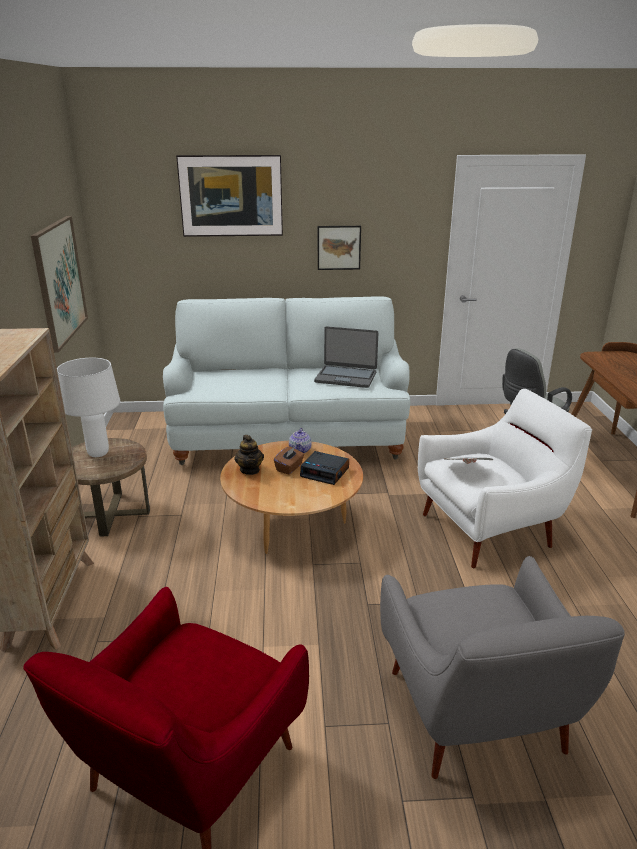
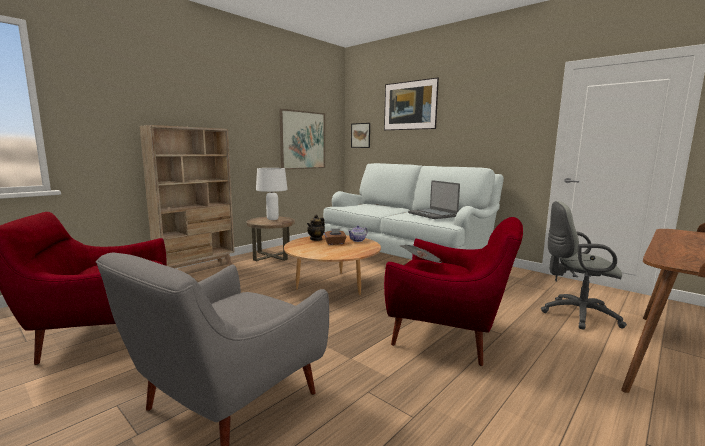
camera: 45 degrees right, 15 degrees down
alarm clock [300,451,349,485] -> none
picture [318,226,361,270] -> picture moved to [351,123,370,148]
white armchair [418,389,593,568] -> red armchair [384,217,523,366]

